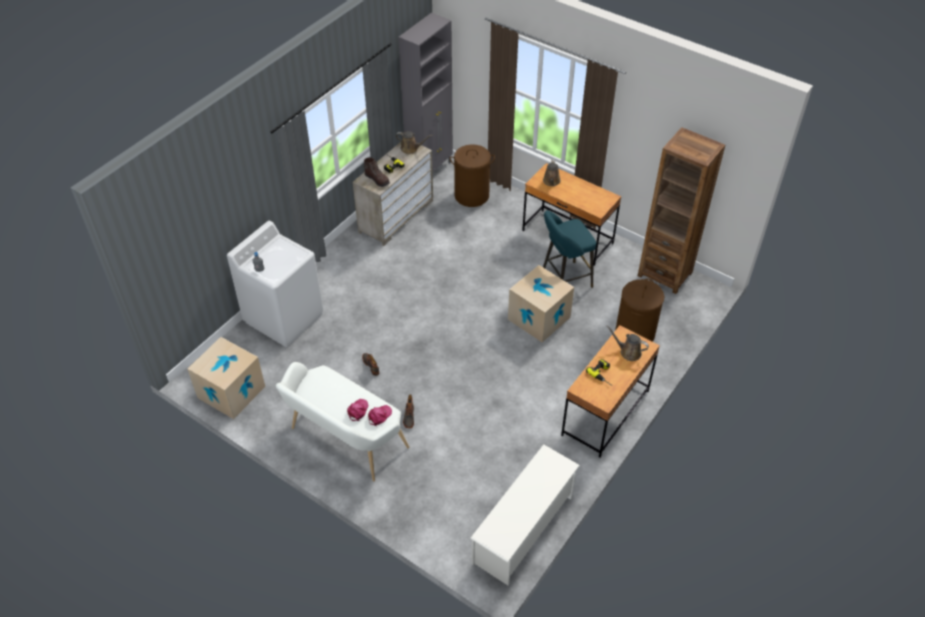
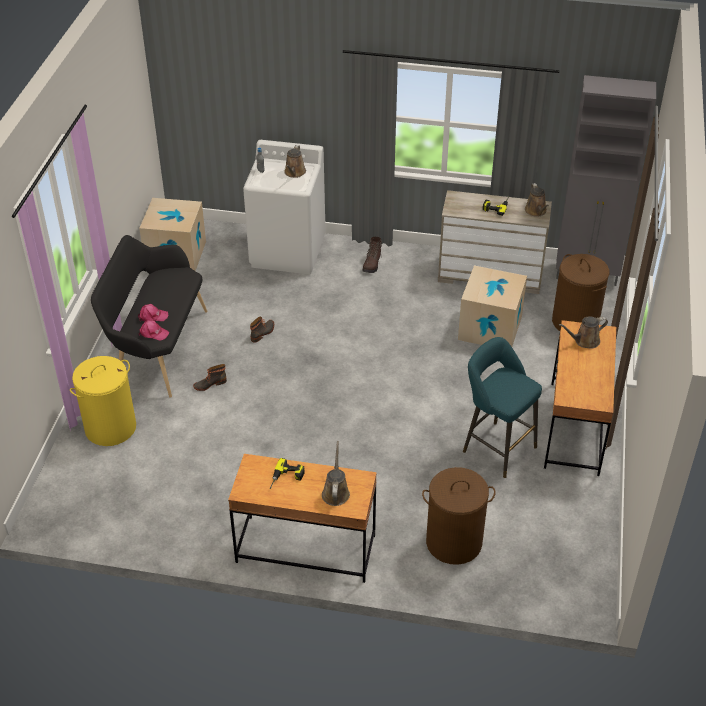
camera: 65 degrees right, 5 degrees down
white bench [276,362,409,481] -> black bench [91,235,207,398]
brown boot [364,157,390,187] -> brown boot moved to [362,236,382,273]
white shoe rack [470,444,580,585] -> none
cardboard box [508,265,574,342] -> cardboard box moved to [458,265,527,347]
brown bookcase [638,127,725,294] -> none
none -> yellow laundry basket [70,356,136,446]
none -> brown watering can [284,145,306,178]

